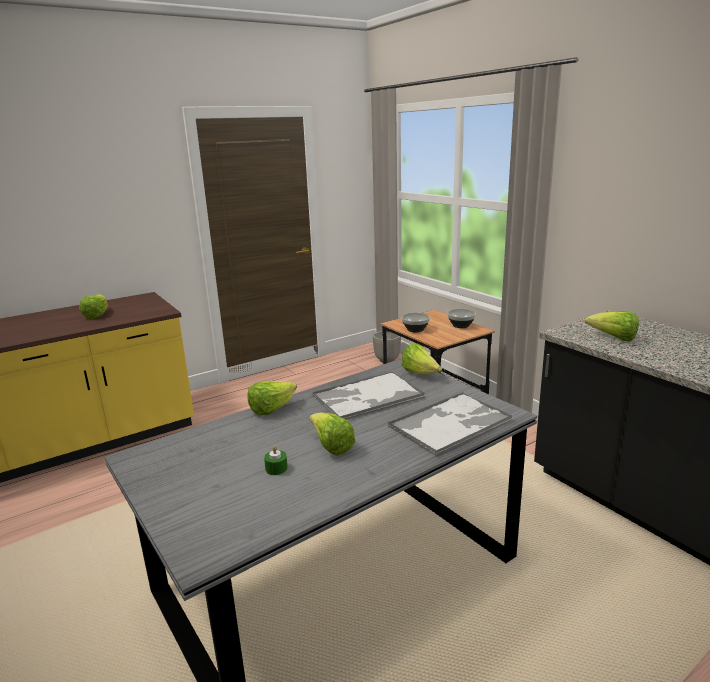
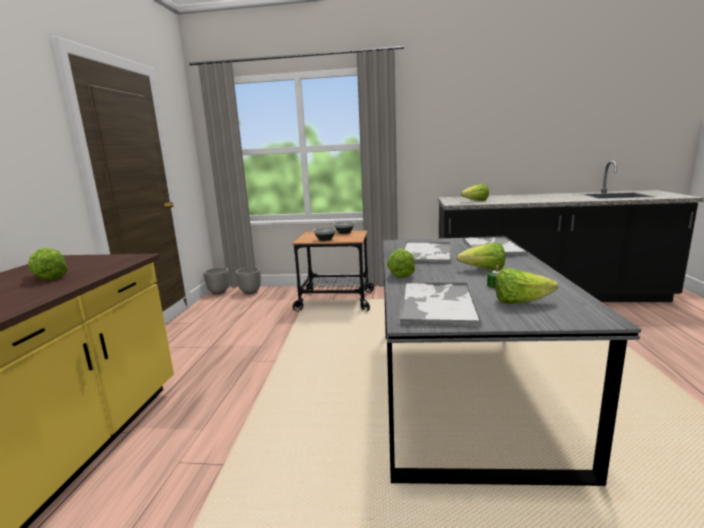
camera: 50 degrees left, 5 degrees down
lettuce [402,344,442,375] -> lettuce moved to [495,268,558,304]
none -> planter [204,268,229,295]
none -> tray [399,282,482,327]

